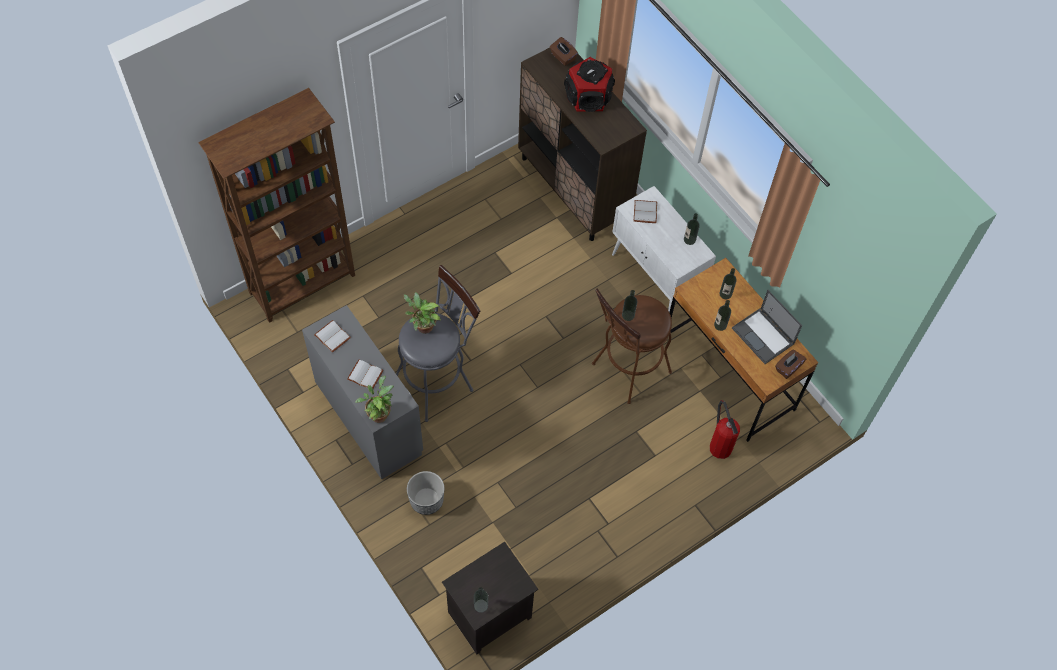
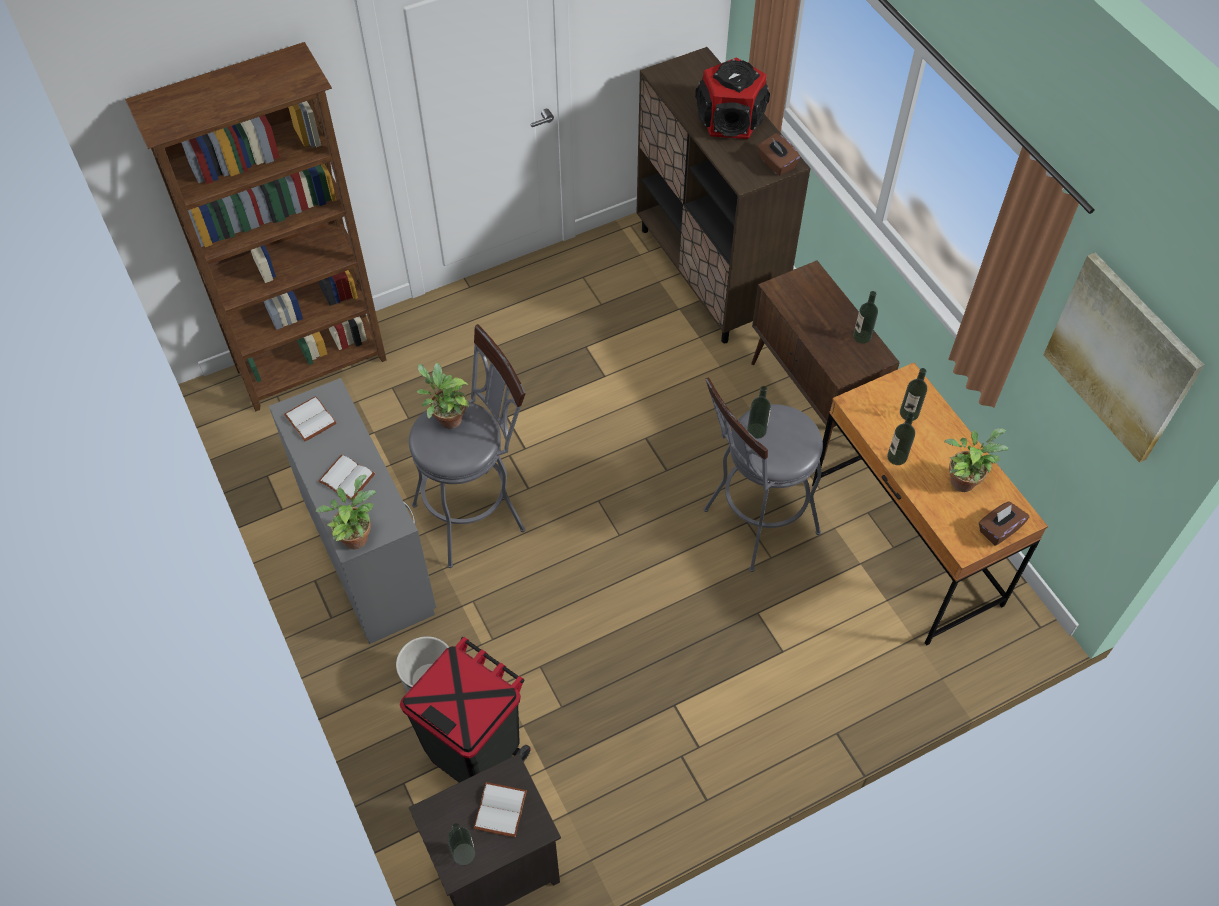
camera: 10 degrees right, 5 degrees down
brown tissue box [550,37,578,66] -> brown tissue box moved to [758,133,800,176]
brown stool [592,289,672,404] -> grey stool [703,378,823,572]
white cabinet [612,186,716,312] -> brown cabinet [751,261,900,460]
white book [634,200,657,223] -> white book moved to [474,782,527,837]
fire extinguisher [710,400,740,459] -> none
laptop [732,290,802,364] -> potted plant [944,428,1008,492]
none -> black trash can [400,637,531,783]
none -> picture [1043,252,1204,463]

